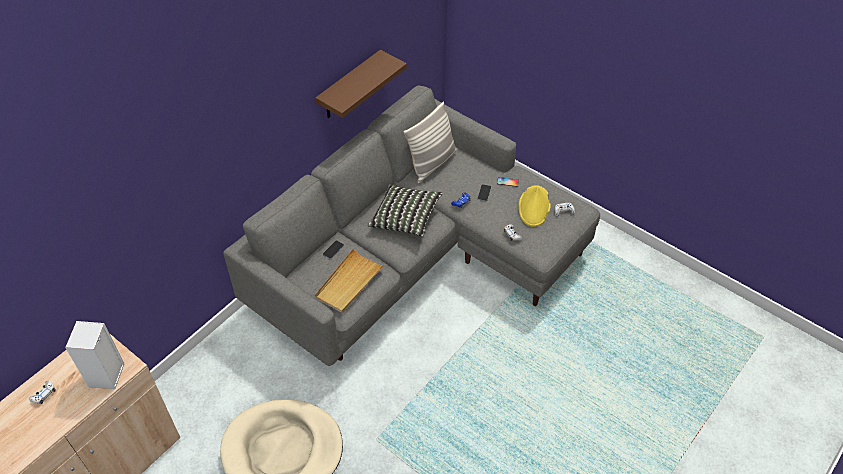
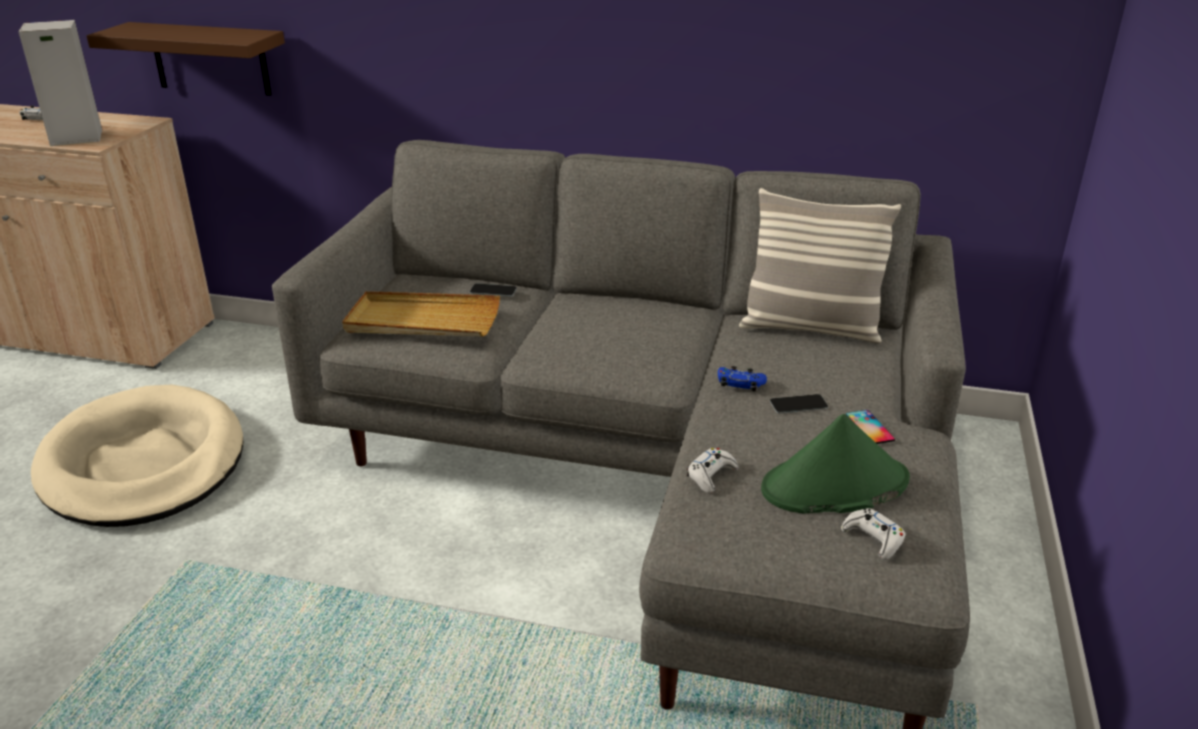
camera: 65 degrees right, 20 degrees down
brown shelf [315,50,407,118] -> brown shelf moved to [87,22,285,96]
pillow [368,184,443,236] -> none
yellow hat [518,185,551,227] -> green hat [761,414,910,514]

